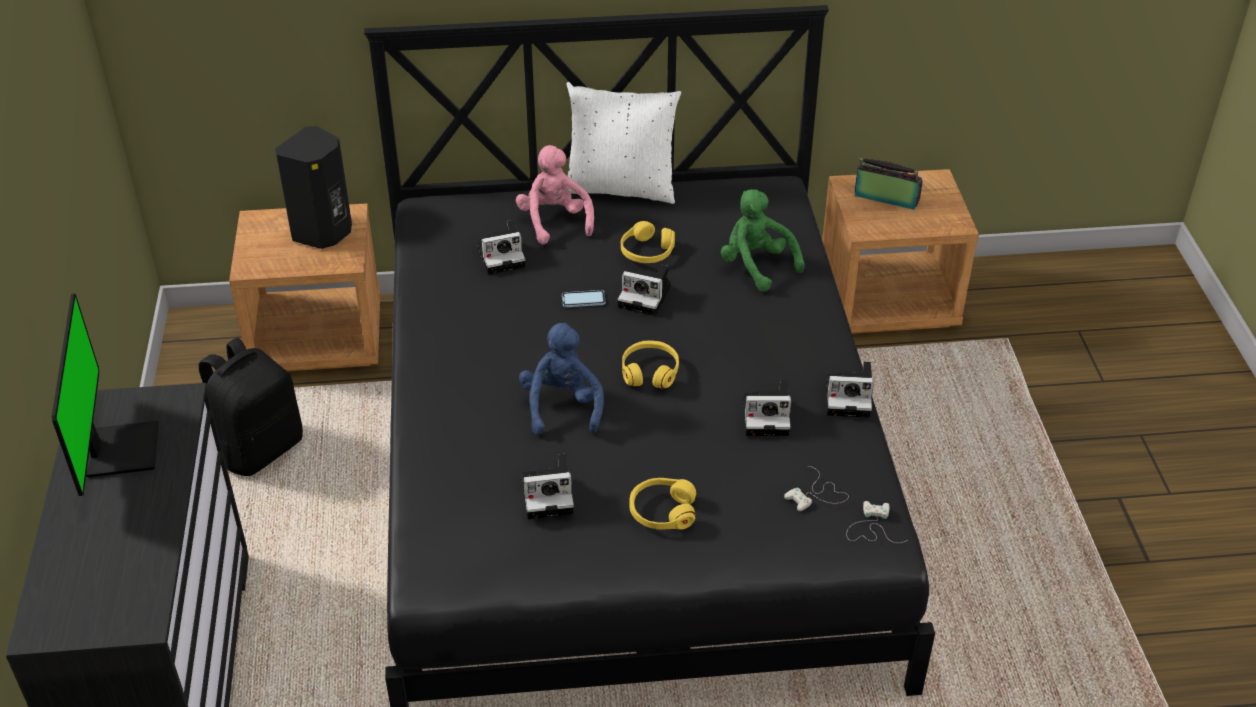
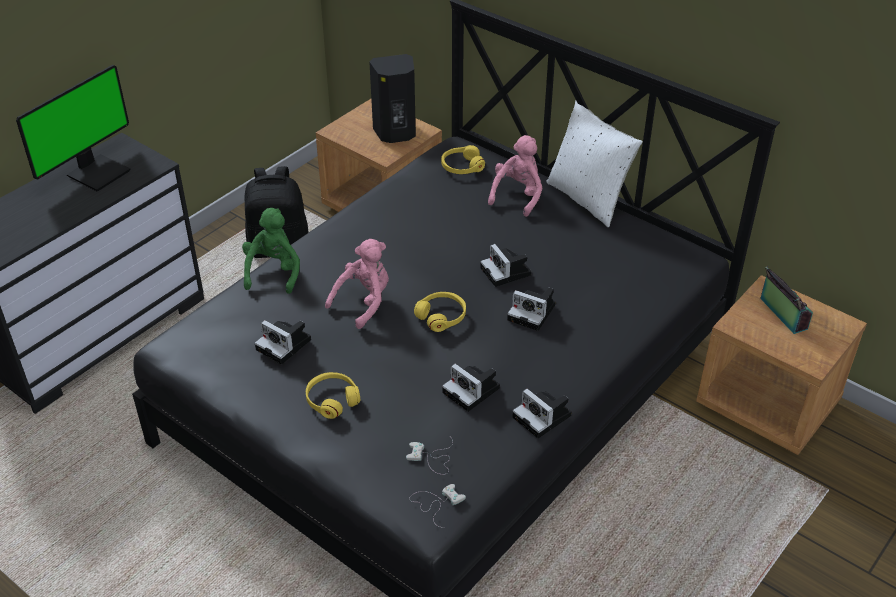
camera: 45 degrees right, 0 degrees up
camera [477,220,526,275] -> camera moved to [507,288,555,331]
blue plush toy [519,323,604,435] -> pink plush toy [325,239,389,329]
phone [562,290,606,307] -> none
yellow headphones [621,221,675,263] -> yellow headphones moved to [441,145,485,174]
green plush toy [721,189,805,292] -> green plush toy moved to [242,208,300,294]

